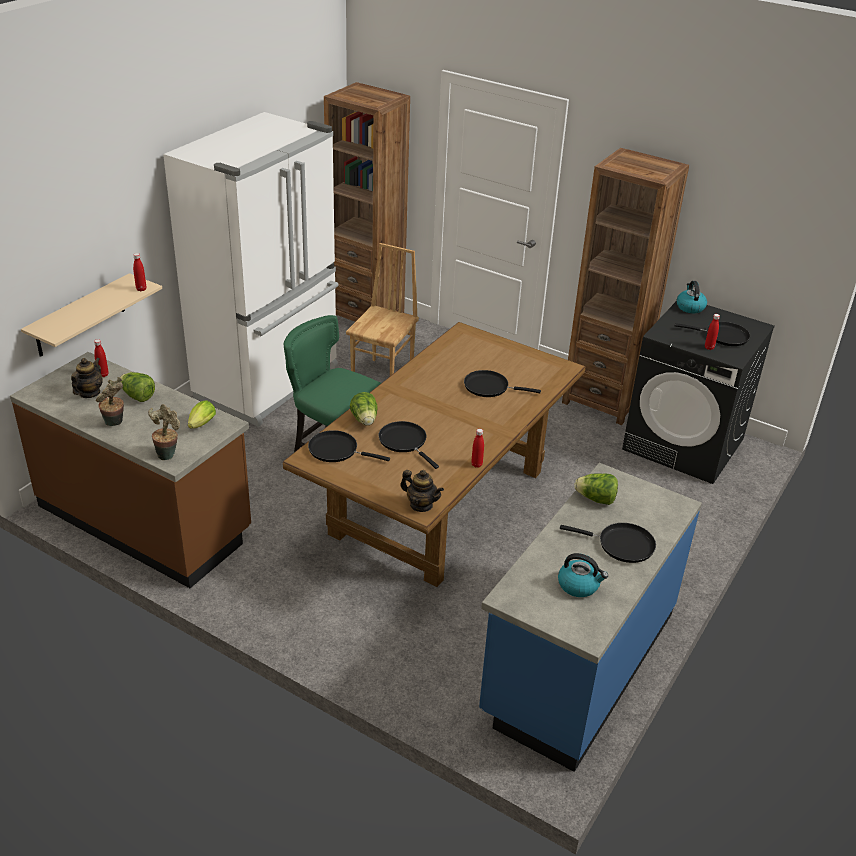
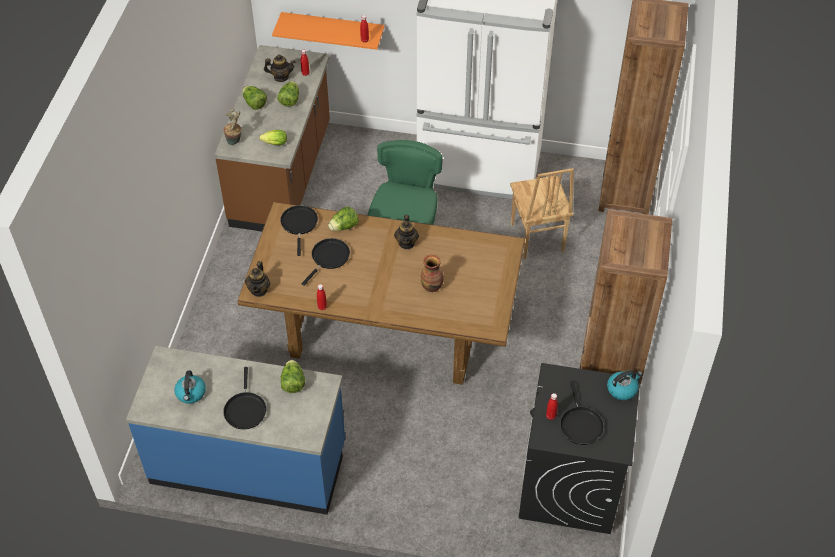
camera: 70 degrees right, 15 degrees up
beige shelf [21,273,162,357] -> orange shelf [272,12,385,50]
potted plant [96,377,124,426] -> lettuce [242,86,267,110]
brown chair [346,243,419,376] -> brown chair turned 75 degrees clockwise [510,168,574,259]
black frying pan [464,370,541,397] -> vase [421,255,444,292]
none -> teapot [394,215,419,249]

